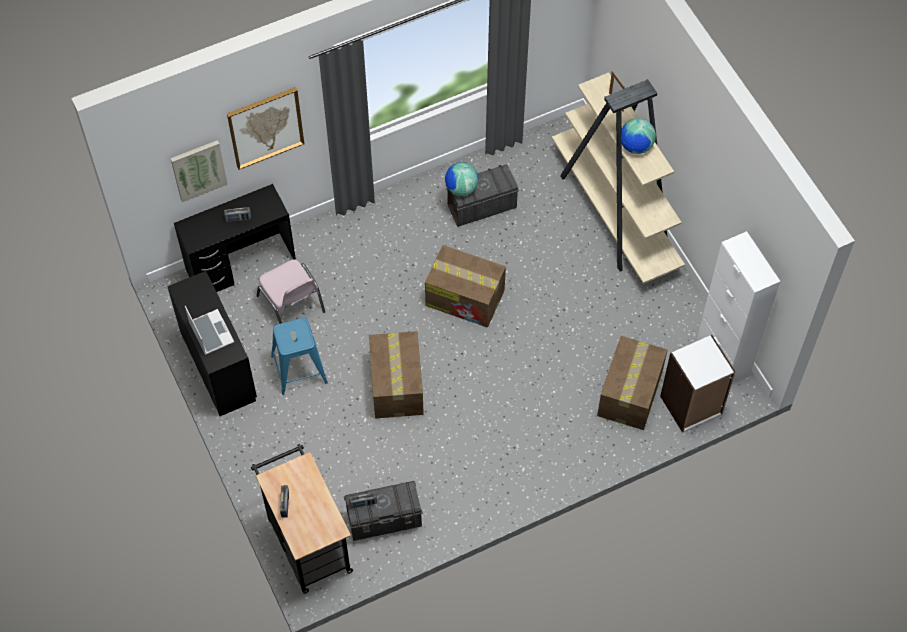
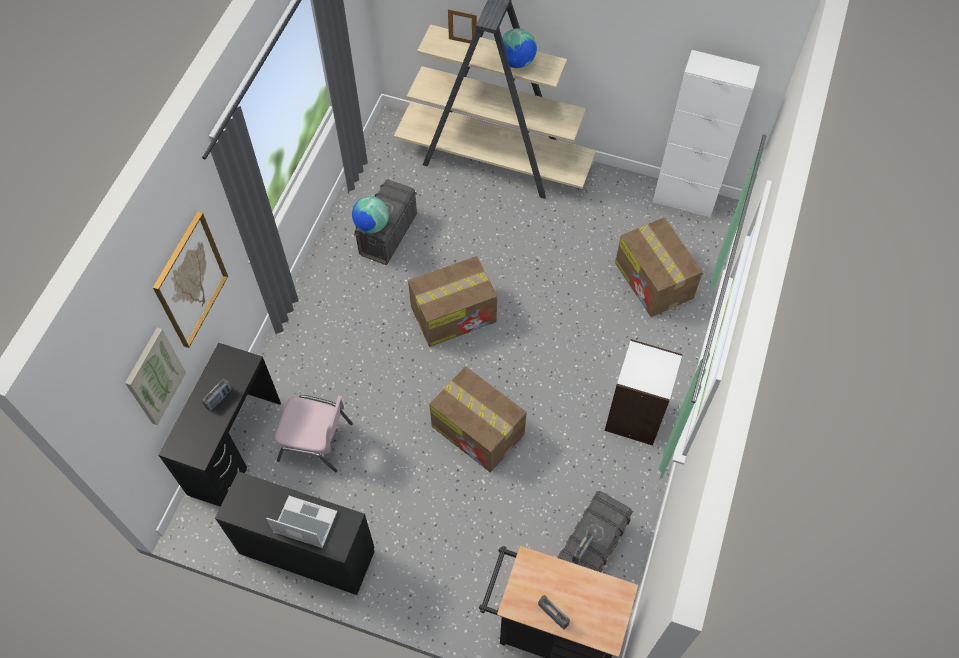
camera: 45 degrees left, 0 degrees up
blue stool [271,318,328,395] -> none
white bookcase [660,335,736,433] -> white bookcase moved to [605,339,683,446]

